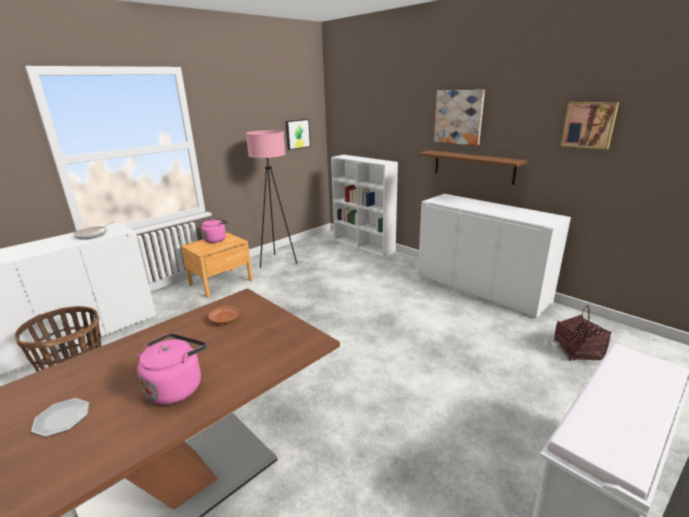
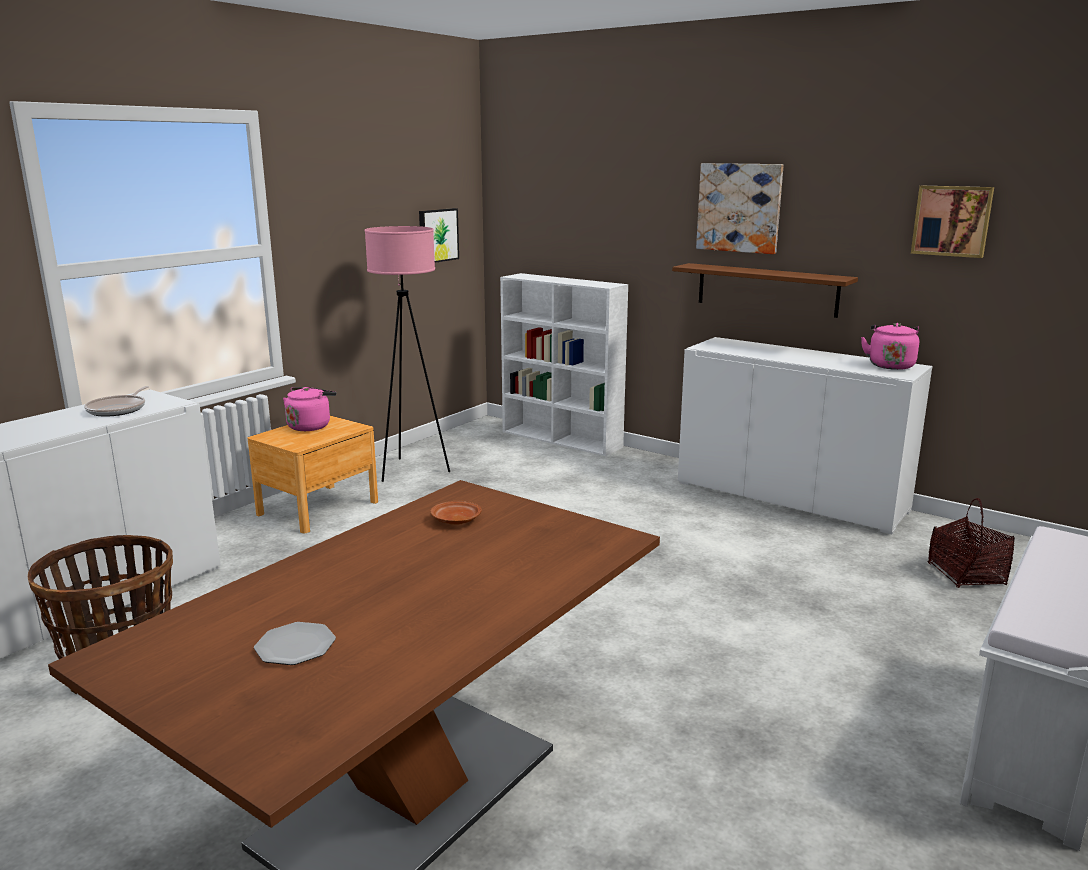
camera: 10 degrees left, 5 degrees down
pink kettle [137,333,207,405] -> pink kettle moved to [861,323,919,370]

